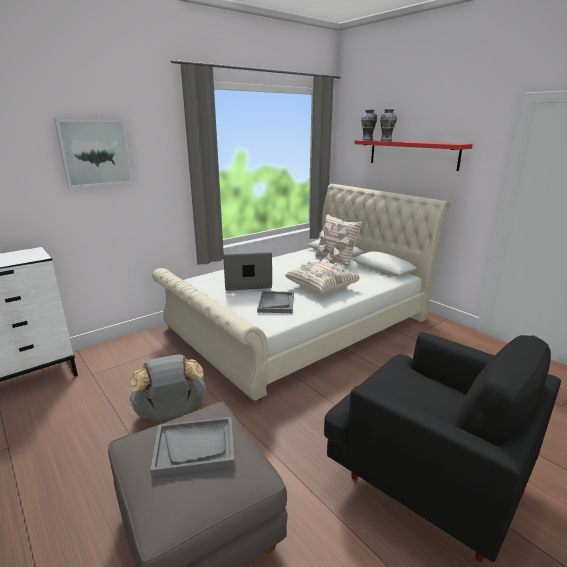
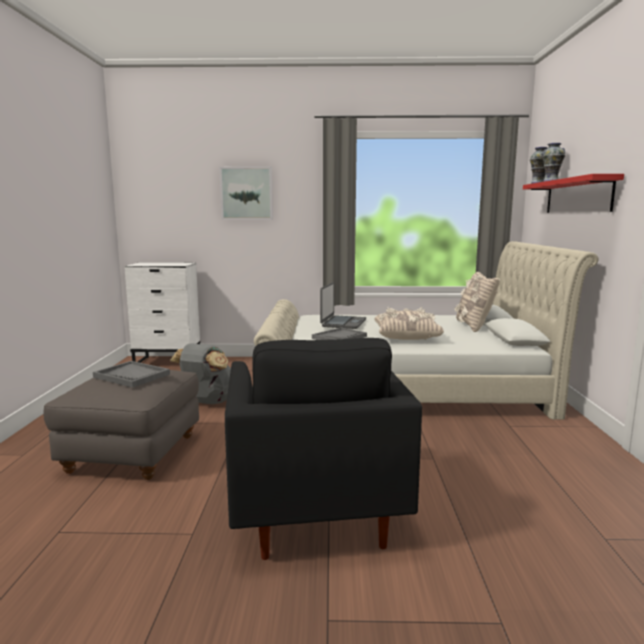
camera: 40 degrees right, 10 degrees down
laptop [223,252,272,291] -> laptop turned 75 degrees clockwise [320,282,366,329]

